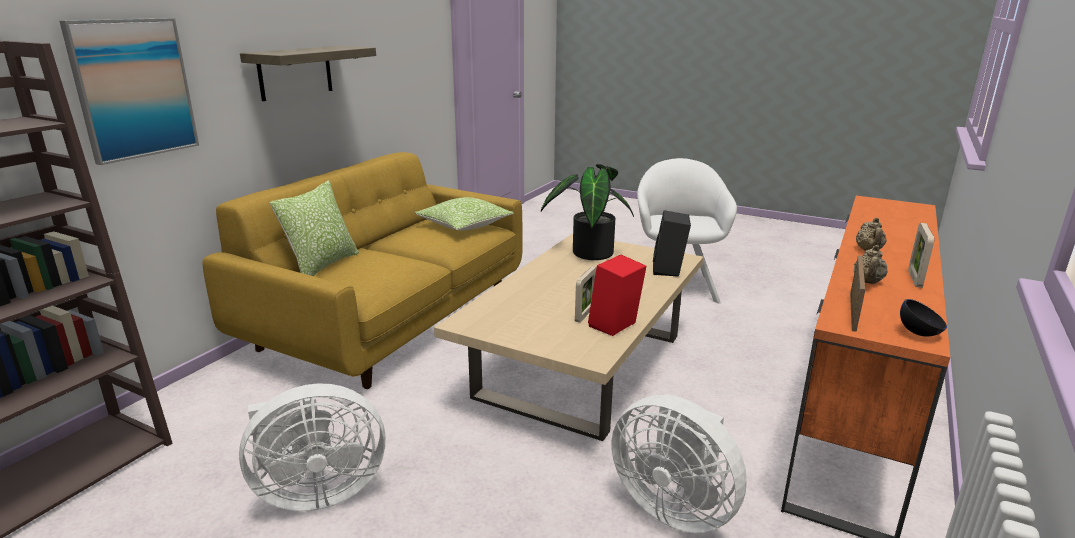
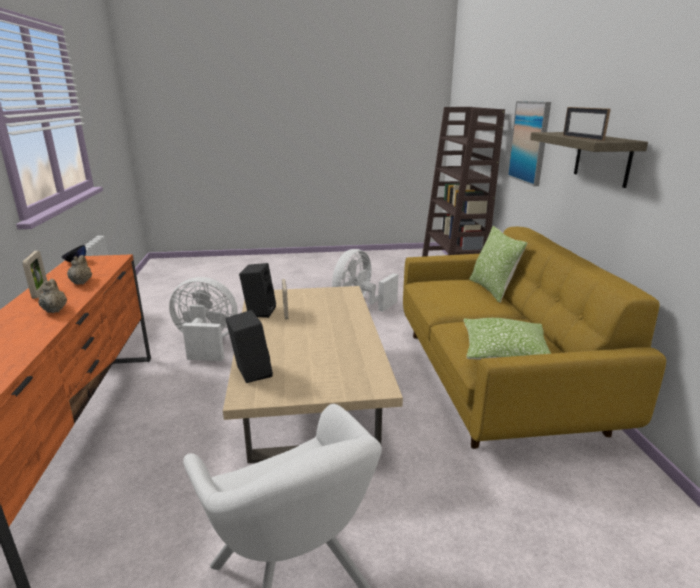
camera: 145 degrees right, 0 degrees up
potted plant [541,164,634,260] -> none
red speaker [588,255,646,336] -> black speaker [239,263,276,318]
picture frame [850,255,865,332] -> picture frame moved to [563,107,611,141]

